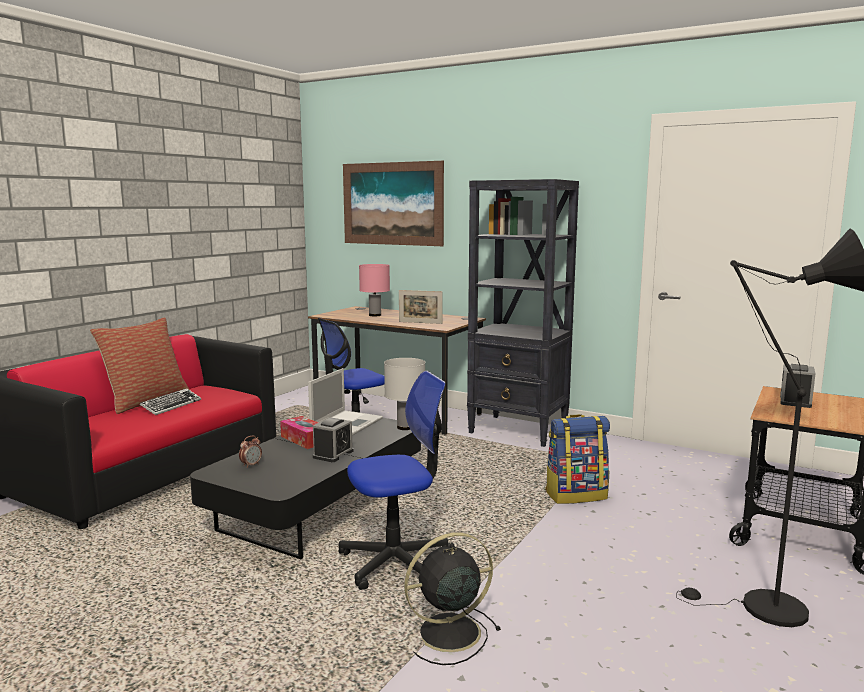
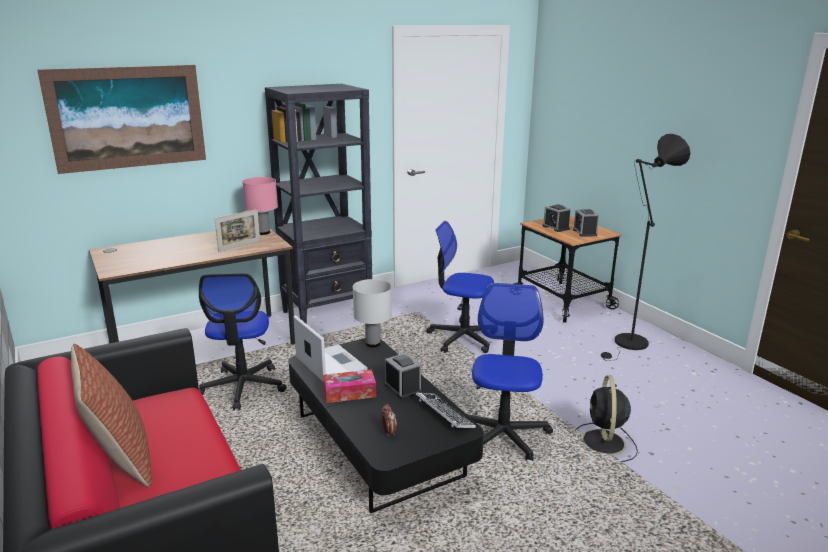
camera: 60 degrees left, 10 degrees up
keyboard [140,388,201,415] -> keyboard moved to [416,393,476,428]
pink table lamp [359,264,390,316] -> pink table lamp moved to [242,177,278,235]
backpack [545,414,610,504] -> office chair [426,221,494,353]
none -> alarm clock [573,209,599,237]

